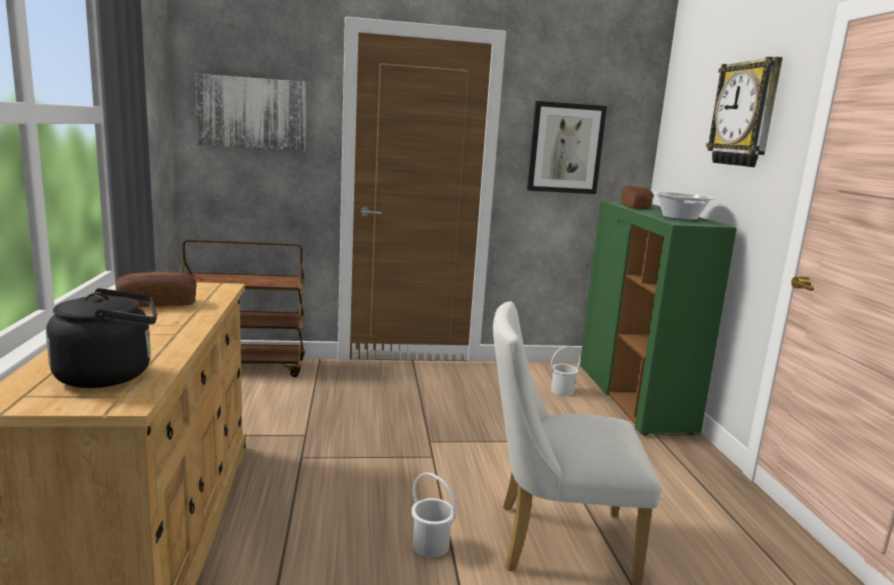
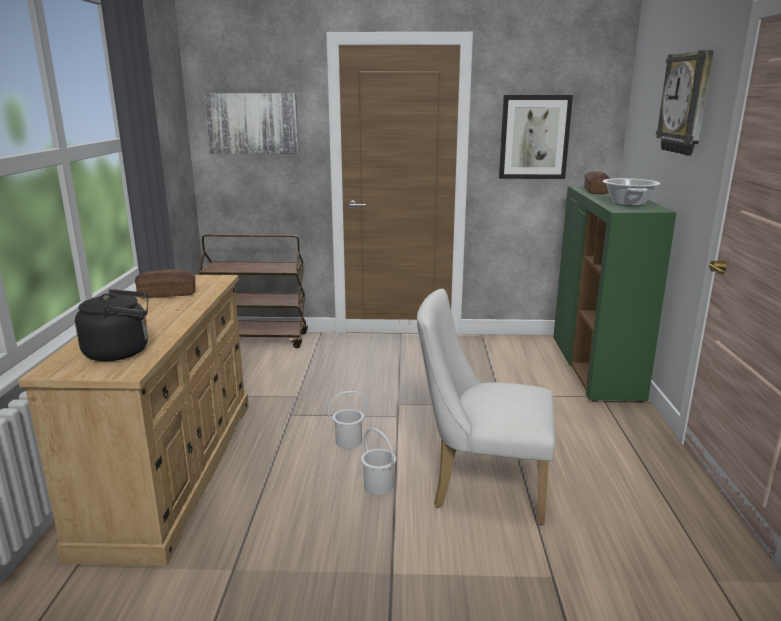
camera: 10 degrees right, 5 degrees up
white bucket [551,346,581,396] -> white bucket moved to [328,391,368,449]

